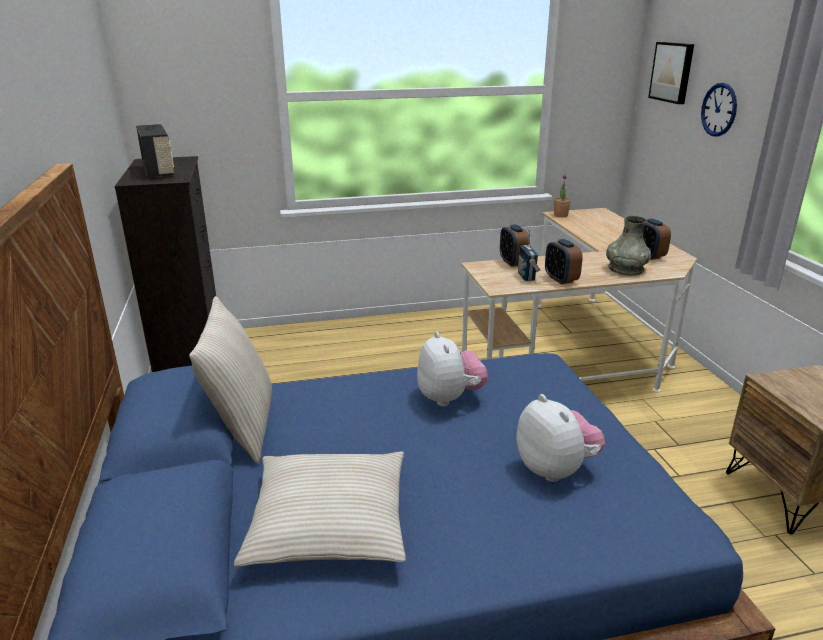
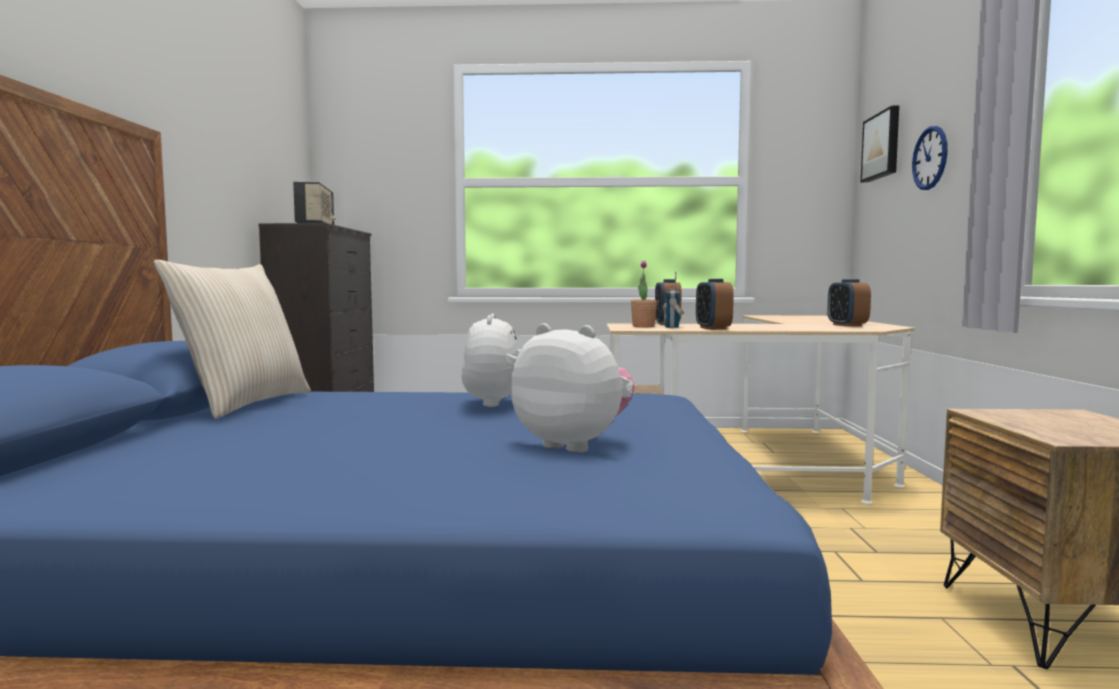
camera: 15 degrees right, 20 degrees down
beige pillow [234,452,406,567] -> none
plush toy [516,394,605,482] -> plush toy turned 45 degrees counterclockwise [511,323,635,453]
potted plant [554,174,571,217] -> potted plant moved to [631,261,657,327]
grey vase [606,216,651,276] -> none

